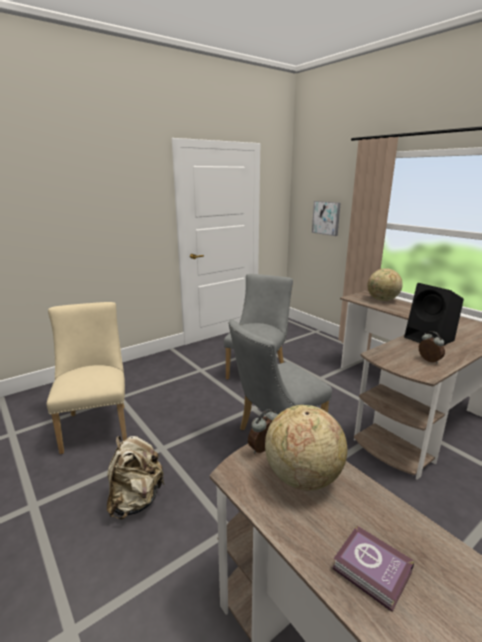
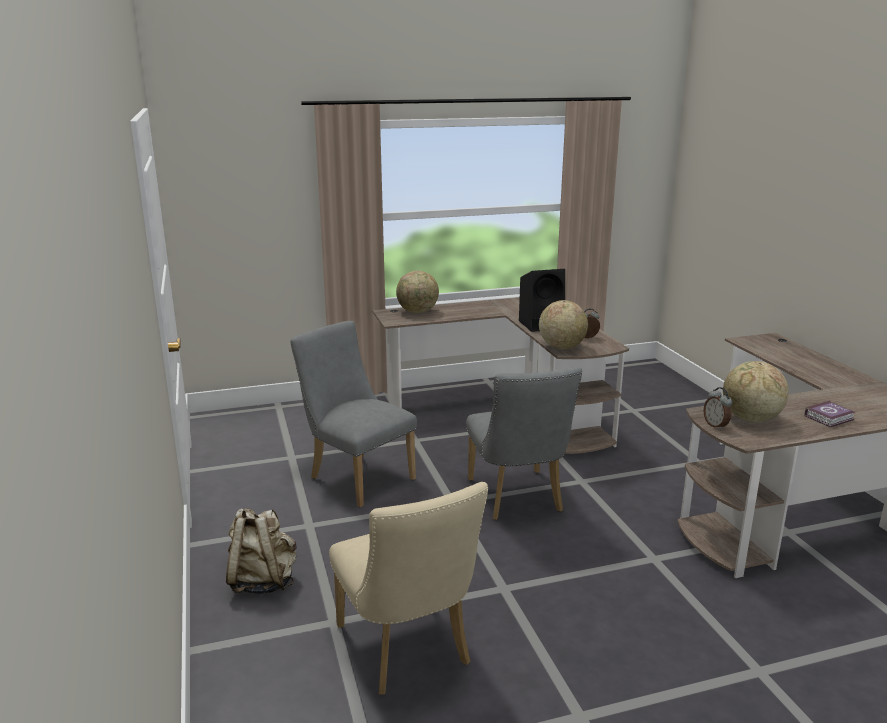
camera: 70 degrees left, 0 degrees up
beige chair [46,302,127,454] -> beige chair turned 120 degrees counterclockwise [329,482,488,695]
beige backpack [107,436,165,520] -> beige backpack moved to [226,508,297,594]
picture [312,201,340,236] -> none
none -> globe [539,300,588,349]

